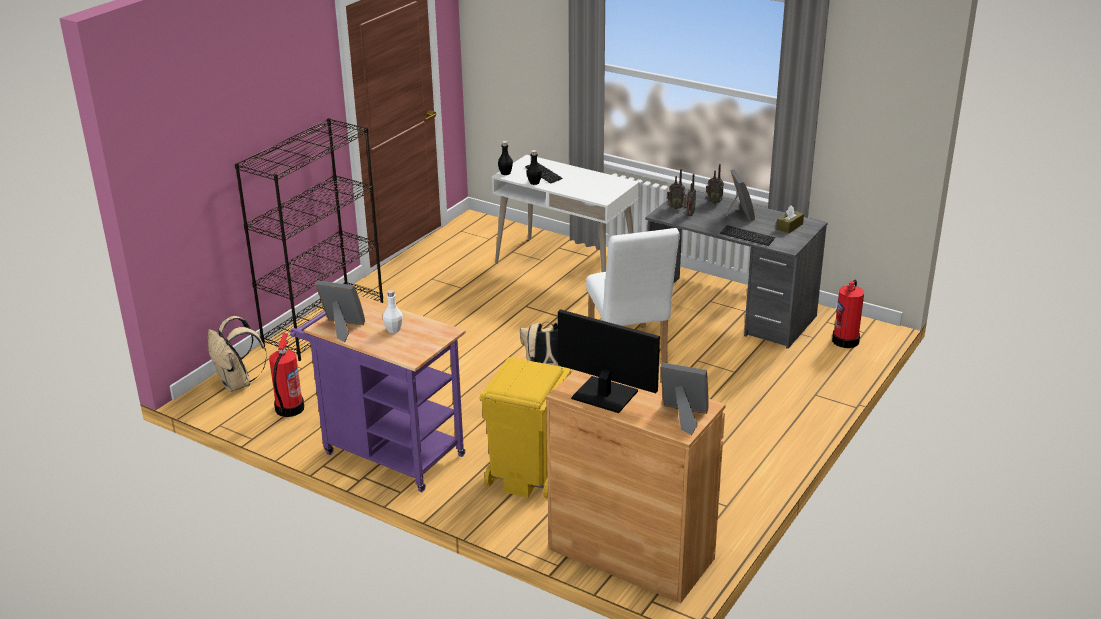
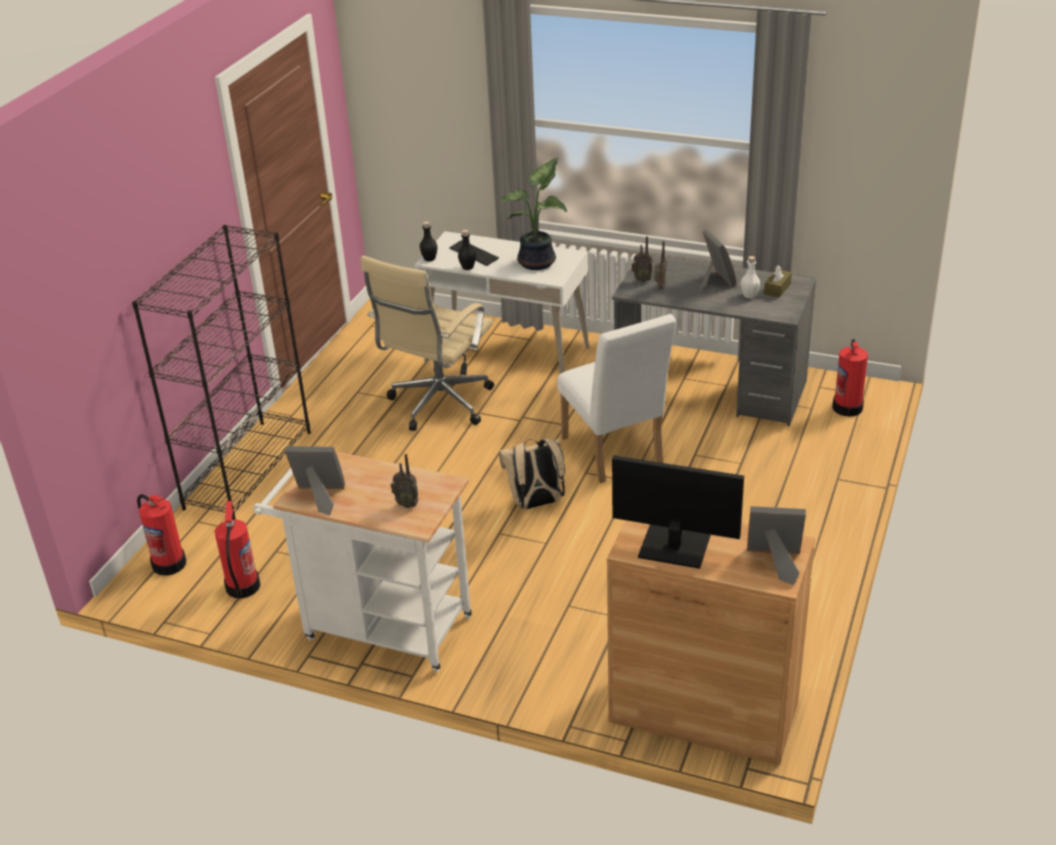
camera: 10 degrees left, 5 degrees up
beige backpack [208,316,267,392] -> fire extinguisher [137,494,186,576]
purple cart [290,295,466,492] -> white cart [254,451,472,672]
white bottle [383,290,403,333] -> white bottle moved to [740,256,760,298]
yellow trash can [479,357,571,499] -> none
radio [706,164,724,204] -> radio moved to [391,454,419,508]
keyboard [720,225,775,246] -> none
none -> beige office chair [361,256,494,431]
none -> potted plant [500,158,567,270]

